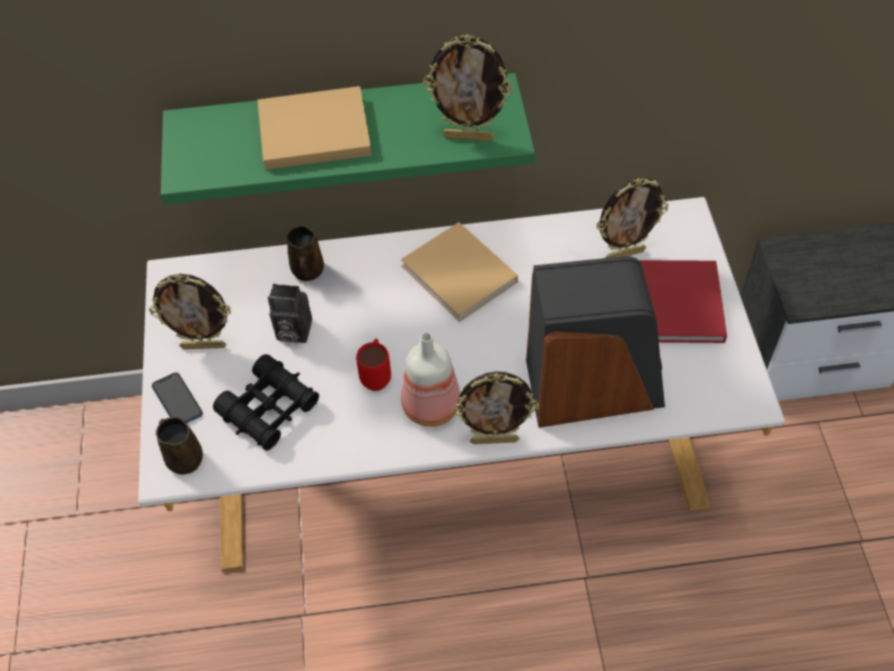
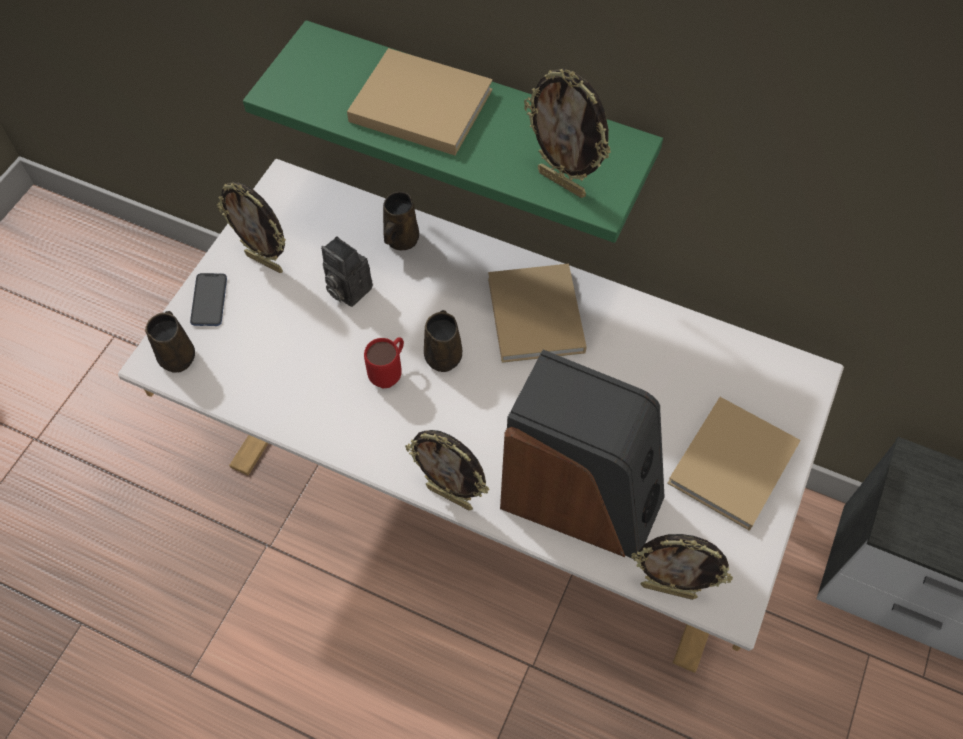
camera: 30 degrees right, 5 degrees up
black binoculars [213,354,319,451] -> none
bottle [401,332,460,427] -> none
picture frame [596,178,669,258] -> picture frame moved to [631,534,733,600]
red book [640,260,727,343] -> beige book [667,397,801,531]
none -> brown mug [424,310,462,372]

